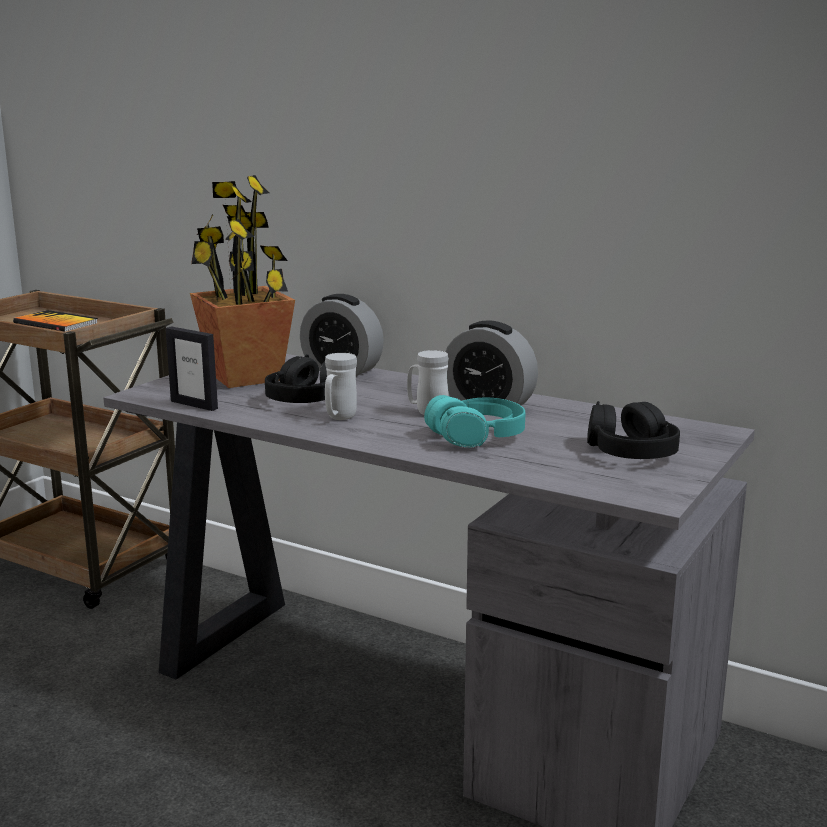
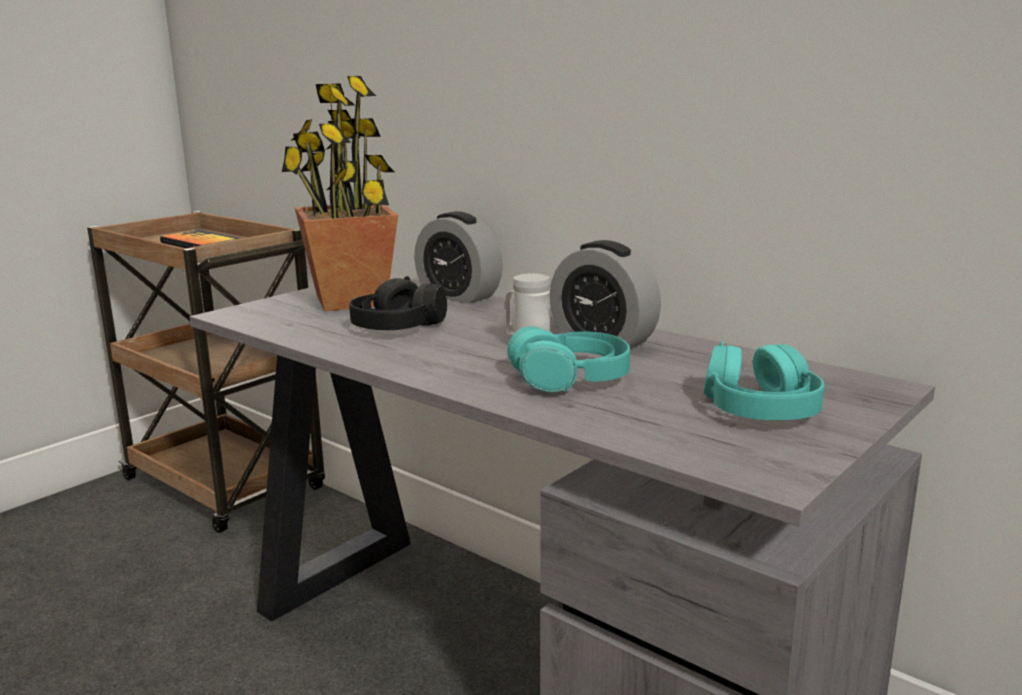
camera: 10 degrees right, 0 degrees up
picture frame [165,326,218,411] -> none
white mug [325,353,357,420] -> none
black headphones [587,401,680,459] -> turquoise headphones [704,341,824,420]

